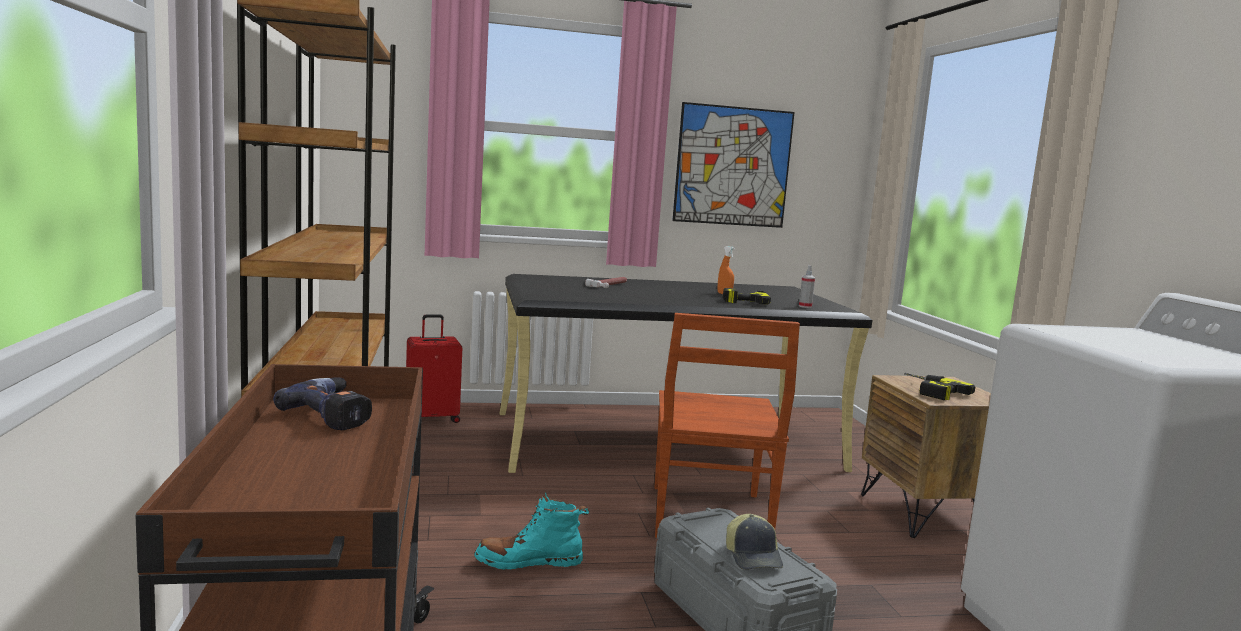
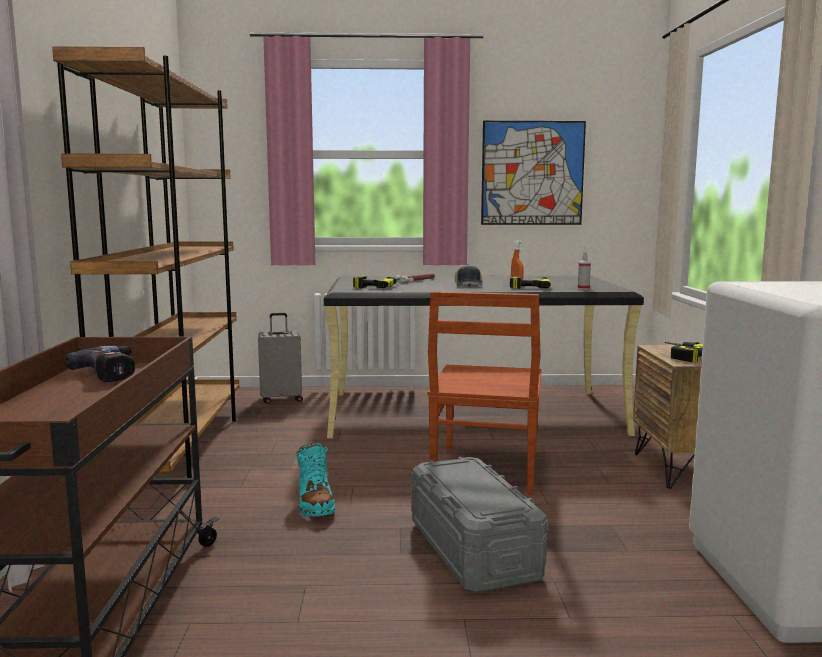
camera: 10 degrees right, 0 degrees up
red suitcase [406,314,462,423] -> grey suitcase [258,313,303,404]
turquoise boot [474,492,589,569] -> turquoise boot turned 105 degrees counterclockwise [295,443,335,517]
cap [726,514,783,570] -> cap moved to [455,264,482,287]
none -> power drill [353,276,400,288]

